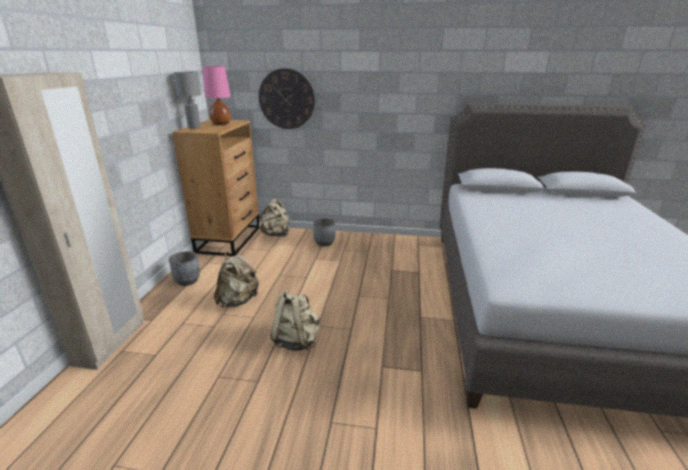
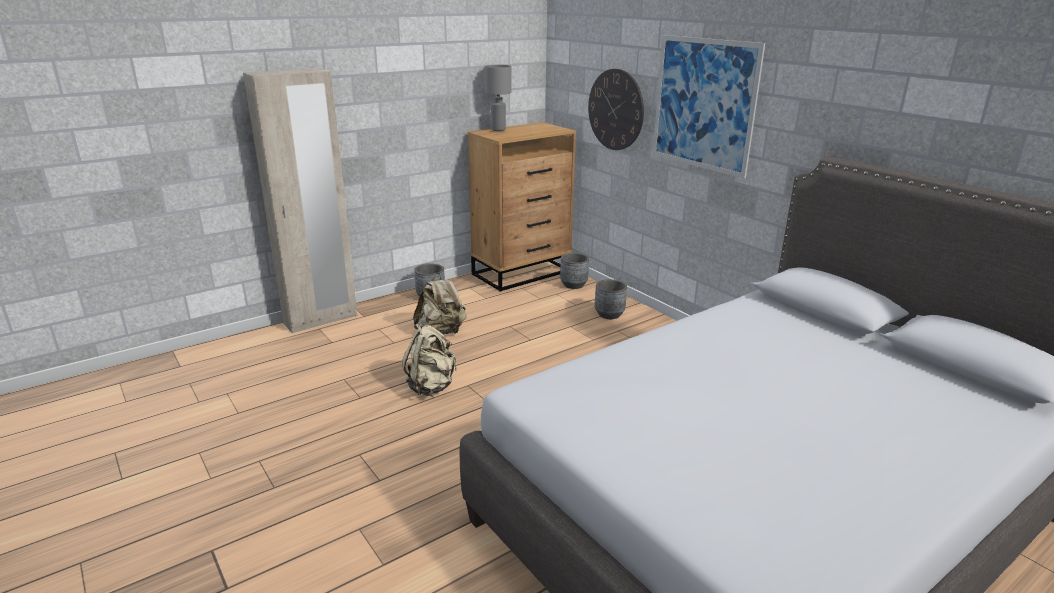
camera: 45 degrees right, 0 degrees up
pink table lamp [203,66,231,125] -> none
beige backpack [259,198,289,237] -> grey planter [560,253,589,289]
none -> picture [652,35,765,179]

